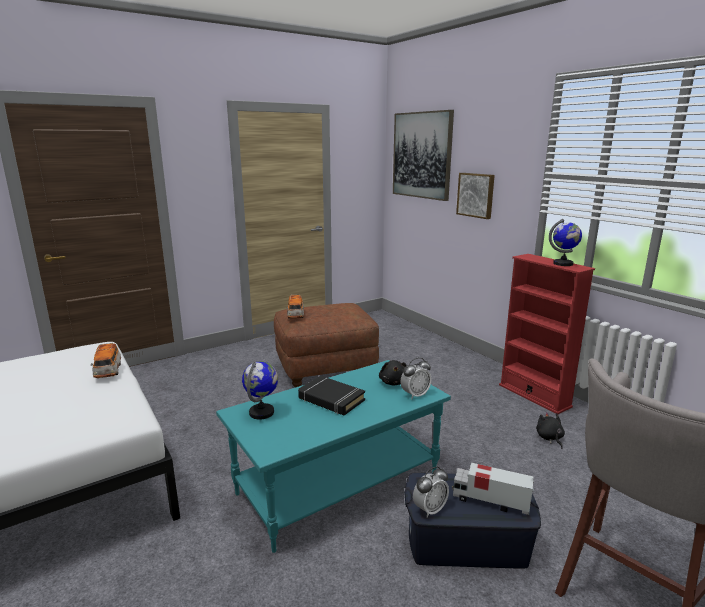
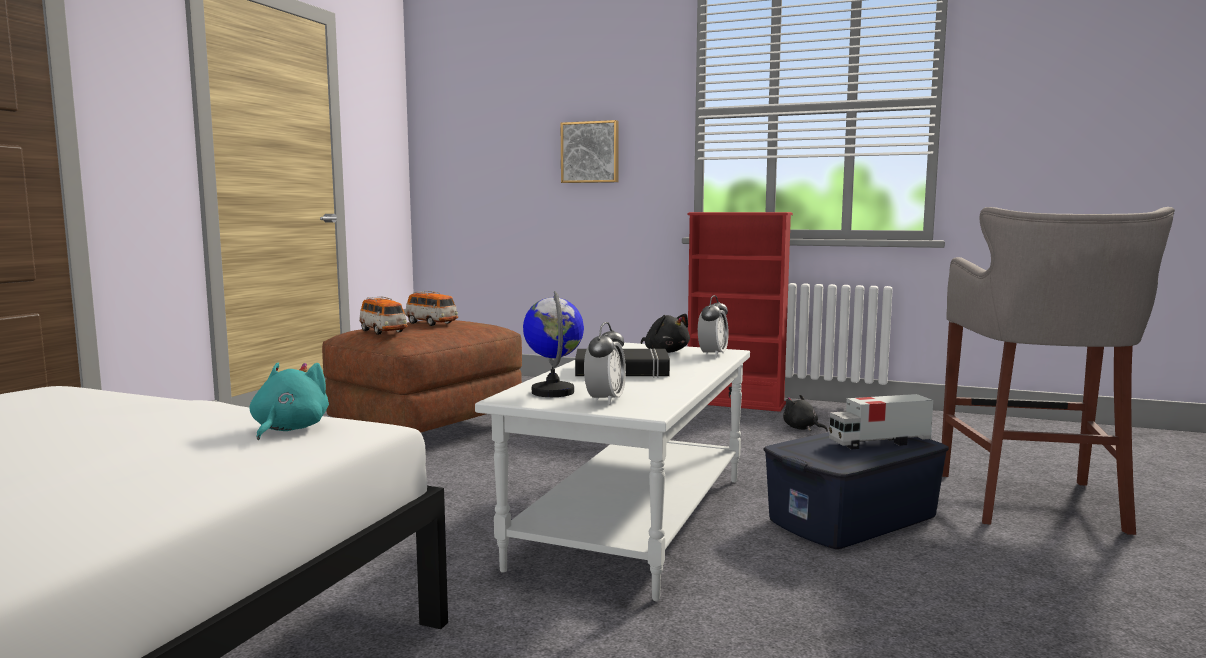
camera: 35 degrees left, 10 degrees down
toy car [91,342,121,378] -> toy car moved to [405,291,458,326]
turquoise coffee table [216,360,451,553] -> white coffee table [475,343,750,601]
picture [393,110,454,201] -> none
alarm clock [413,466,449,518] -> alarm clock moved to [584,322,626,405]
globe [549,219,582,266] -> none
none -> turquoise plush toy [250,362,329,440]

